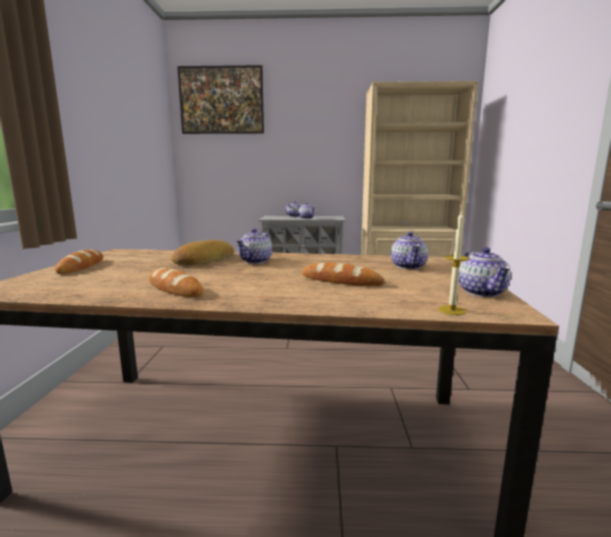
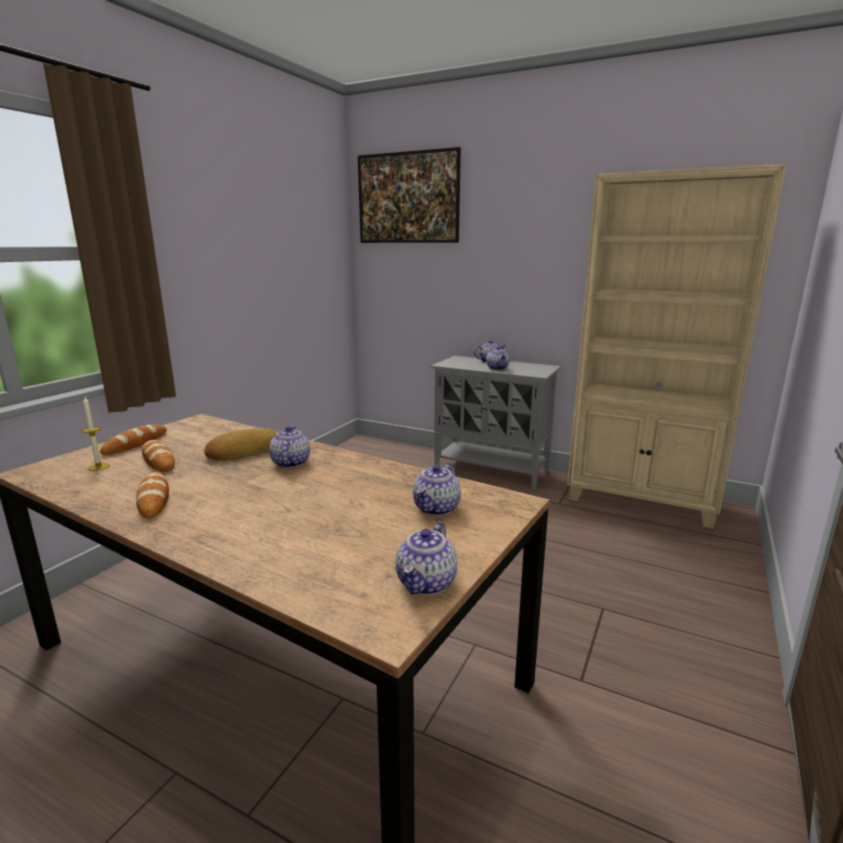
camera: 25 degrees right, 5 degrees up
teapot [236,228,272,264] -> teapot turned 120 degrees clockwise [269,426,310,468]
bread [302,262,385,286] -> bread moved to [142,440,175,472]
candle [438,210,469,315] -> candle moved to [81,397,110,471]

